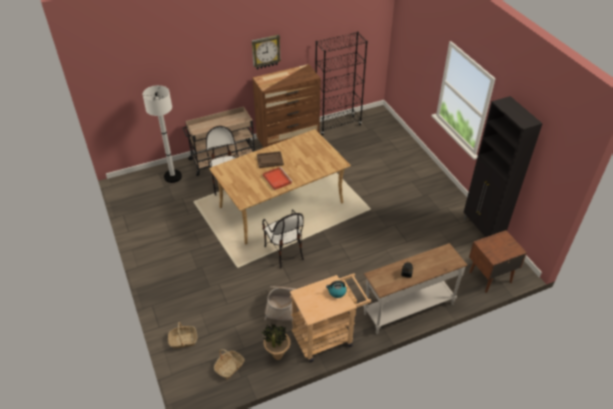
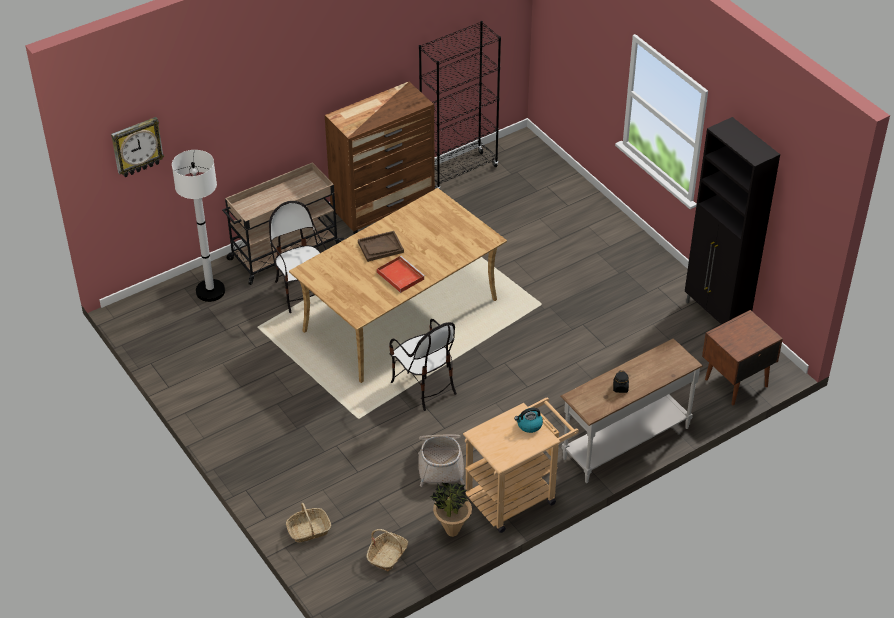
camera: 10 degrees left, 0 degrees up
wall clock [252,35,281,70] -> wall clock moved to [111,117,164,177]

